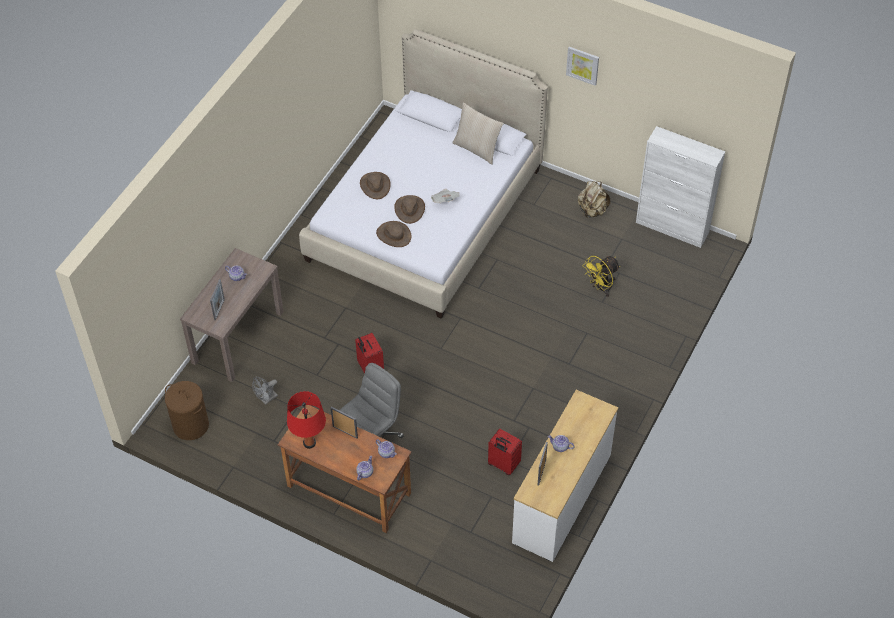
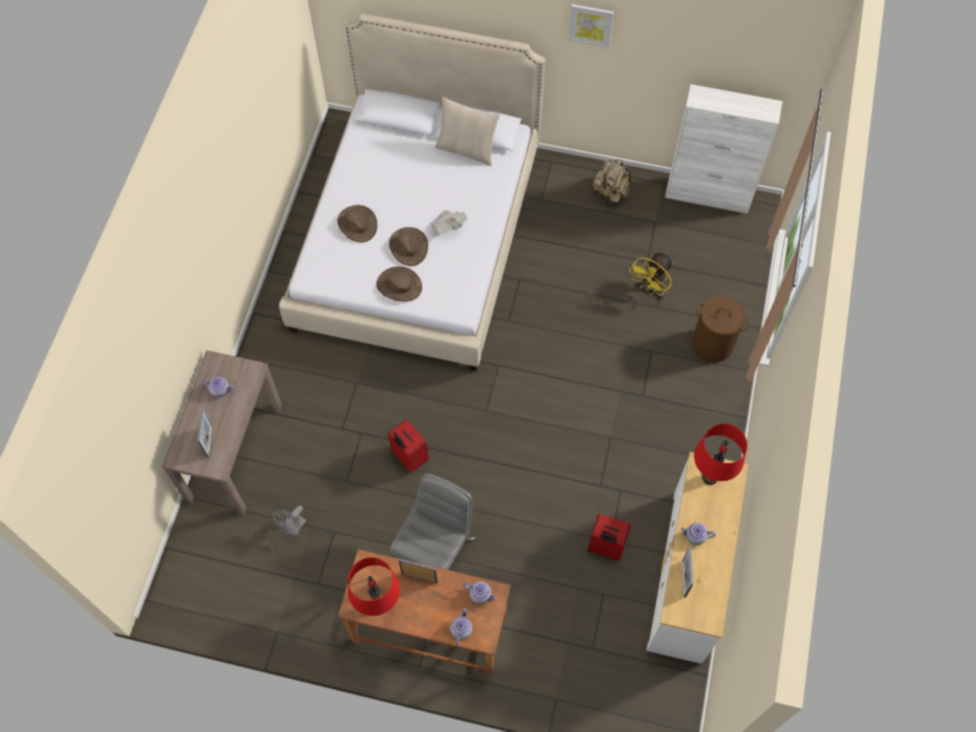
camera: 15 degrees left, 10 degrees up
brown laundry basket [165,381,209,440] -> brown laundry basket moved to [692,296,749,362]
none -> red table lamp [694,424,747,485]

